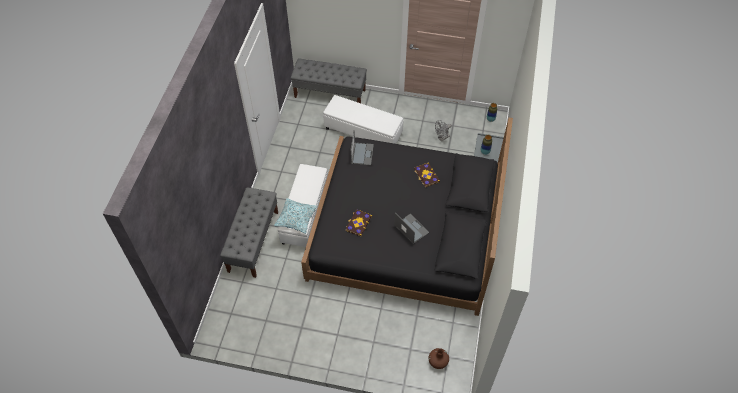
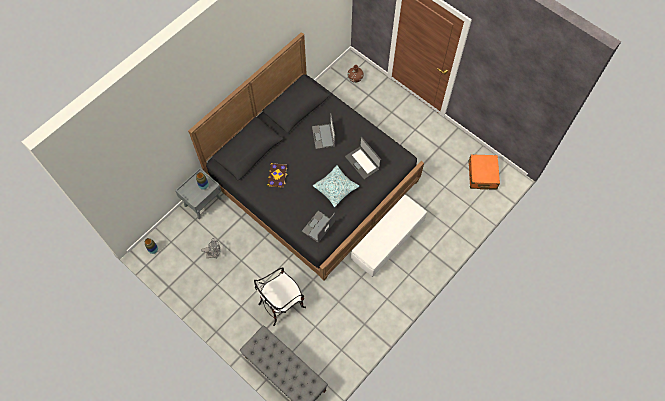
camera: 150 degrees left, 10 degrees up
grey bench [220,188,278,278] -> none
pillow [274,198,317,234] -> pillow moved to [313,165,359,207]
white ottoman [323,95,403,144] -> chair [254,267,306,326]
book [345,209,372,236] -> laptop [345,137,381,179]
none -> orange suitcase [469,154,500,190]

